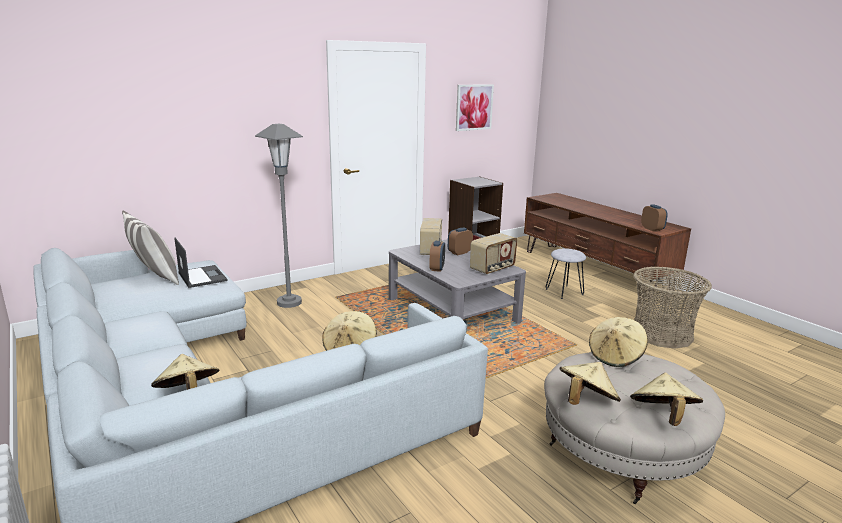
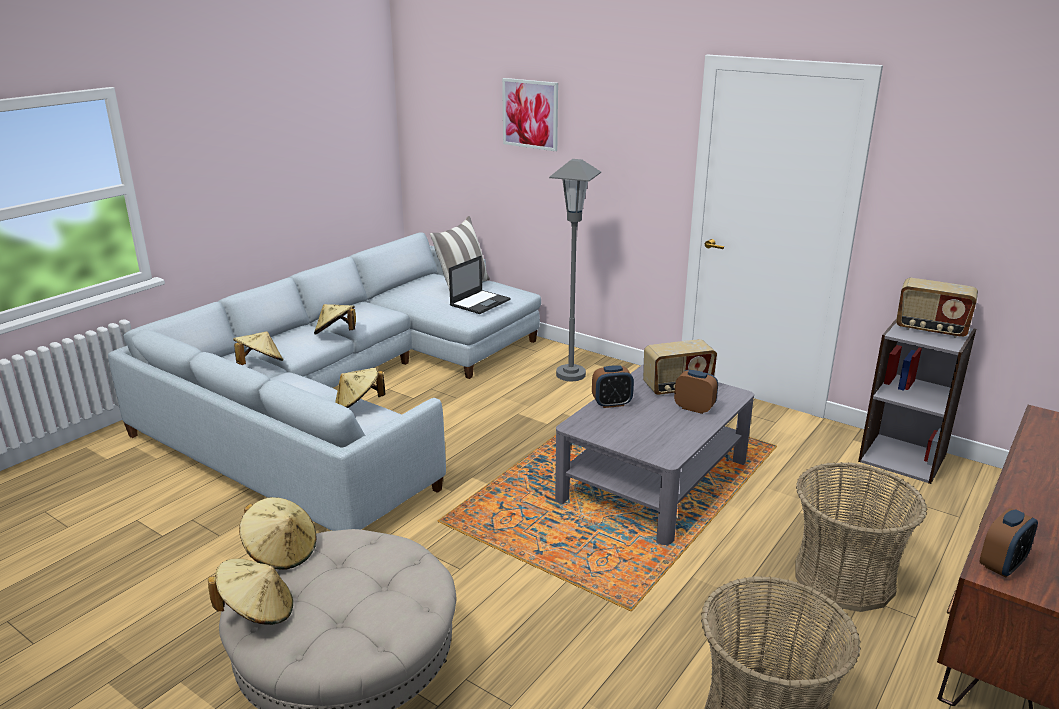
camera: 70 degrees right, 5 degrees up
picture [456,84,494,131] -> picture moved to [502,78,558,151]
radio [470,233,517,275] -> radio moved to [896,278,978,338]
grey stool [546,248,586,299] -> basket [796,462,927,612]
beige hat [589,317,648,367] -> beige hat moved to [314,304,356,335]

